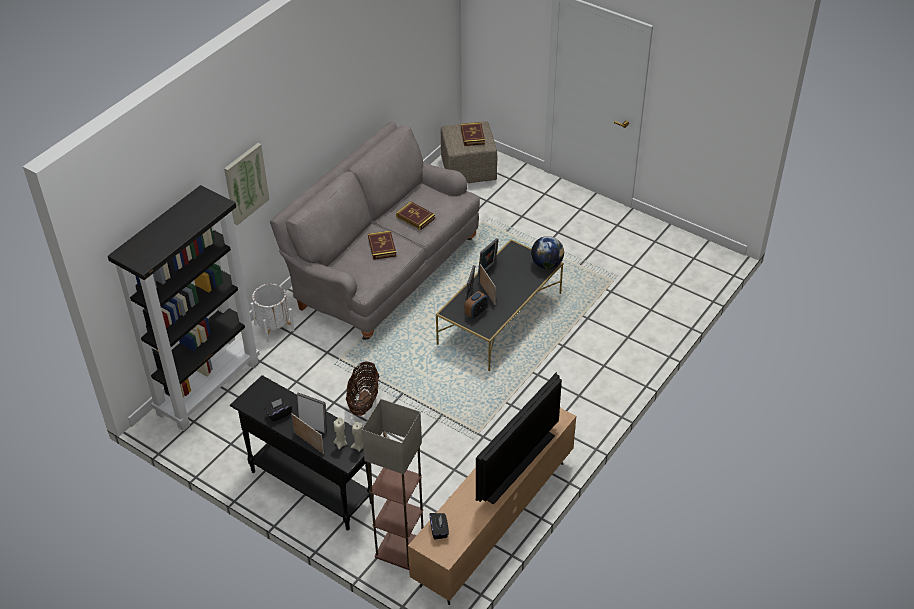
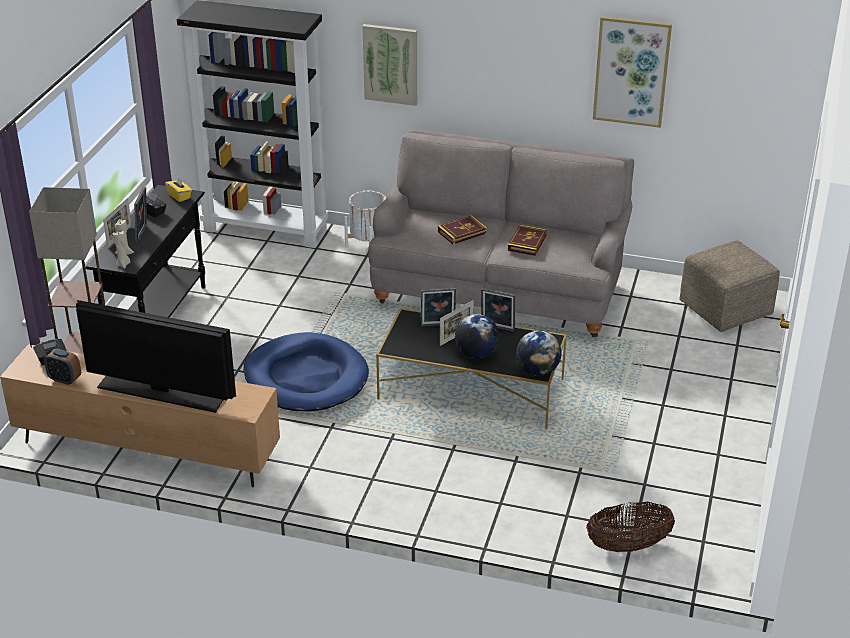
camera: 70 degrees right, 10 degrees down
basket [346,361,379,416] -> basket moved to [586,502,675,552]
book [461,122,485,146] -> none
alarm clock [465,291,488,319] -> alarm clock moved to [44,349,81,385]
none -> yellow tissue box [165,177,192,202]
none -> blue dog bed [243,332,369,412]
none -> globe [455,314,499,359]
none -> picture [593,16,672,128]

